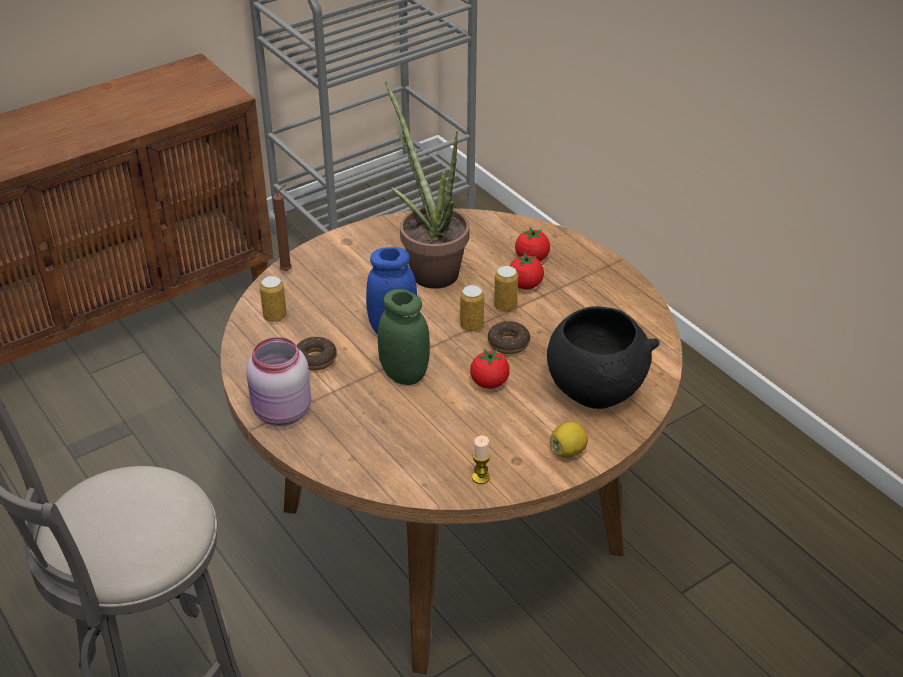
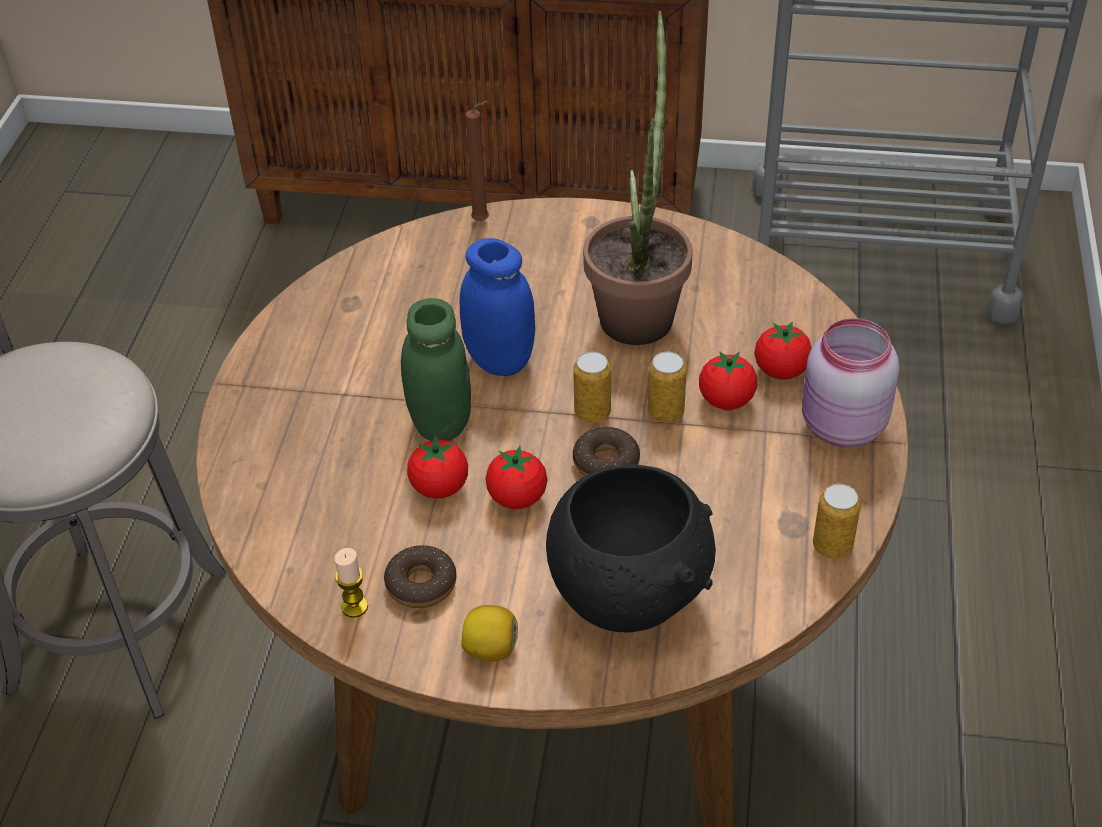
camera: 45 degrees right, 5 degrees up
pink jar [246,337,311,426] -> pink jar moved to [802,318,899,448]
can [260,276,287,322] -> can moved to [813,484,861,559]
donut [296,337,337,371] -> donut moved to [384,545,457,608]
none -> tomato [407,436,468,499]

